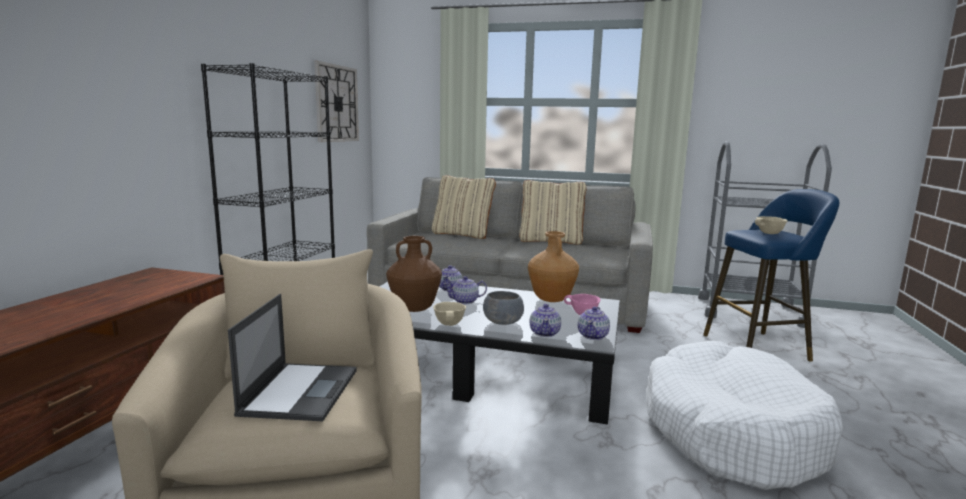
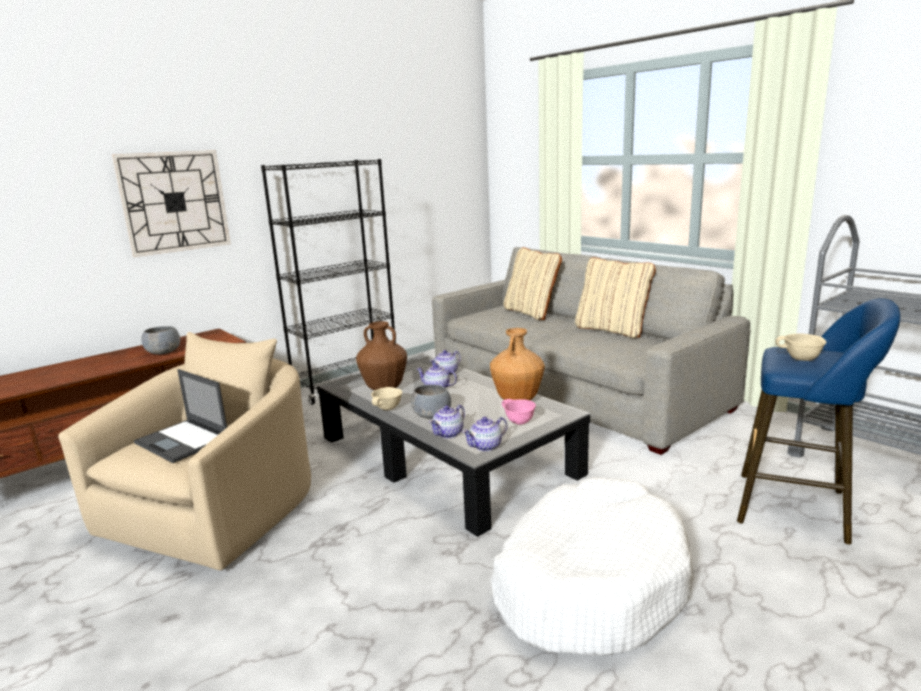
camera: 35 degrees right, 5 degrees up
laptop [228,294,357,421] -> laptop turned 90 degrees clockwise [134,369,227,463]
wall clock [315,61,359,142] -> wall clock moved to [112,150,231,257]
none -> grey bowl [141,326,180,355]

